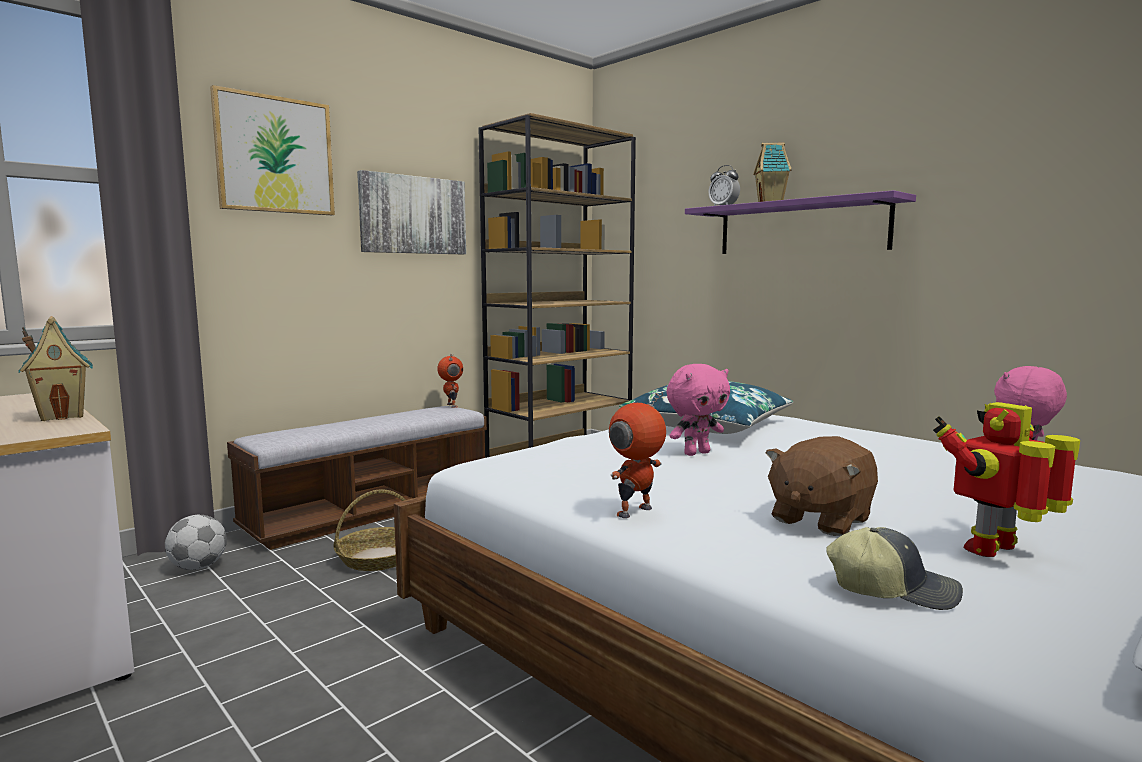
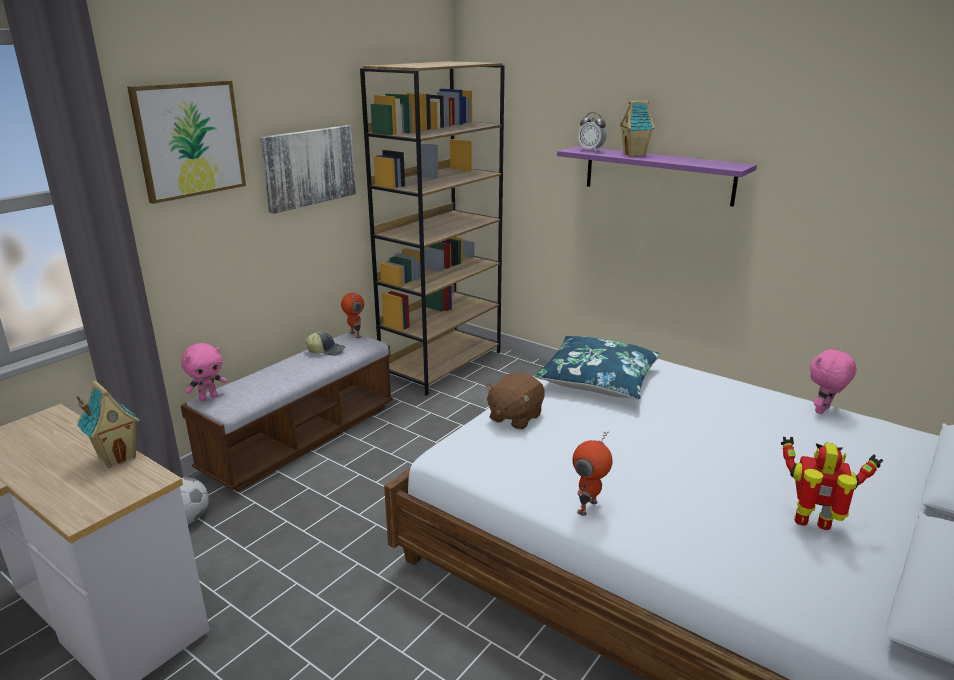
camera: 10 degrees left, 15 degrees up
basket [333,489,406,571] -> none
pink plush toy [667,364,730,456] -> pink plush toy moved to [181,343,227,401]
brown plush toy [766,436,878,536] -> brown plush toy moved to [486,373,545,430]
cap [826,527,963,610] -> cap moved to [305,332,345,356]
toy robot [933,402,1080,557] -> toy robot turned 60 degrees clockwise [781,437,883,530]

